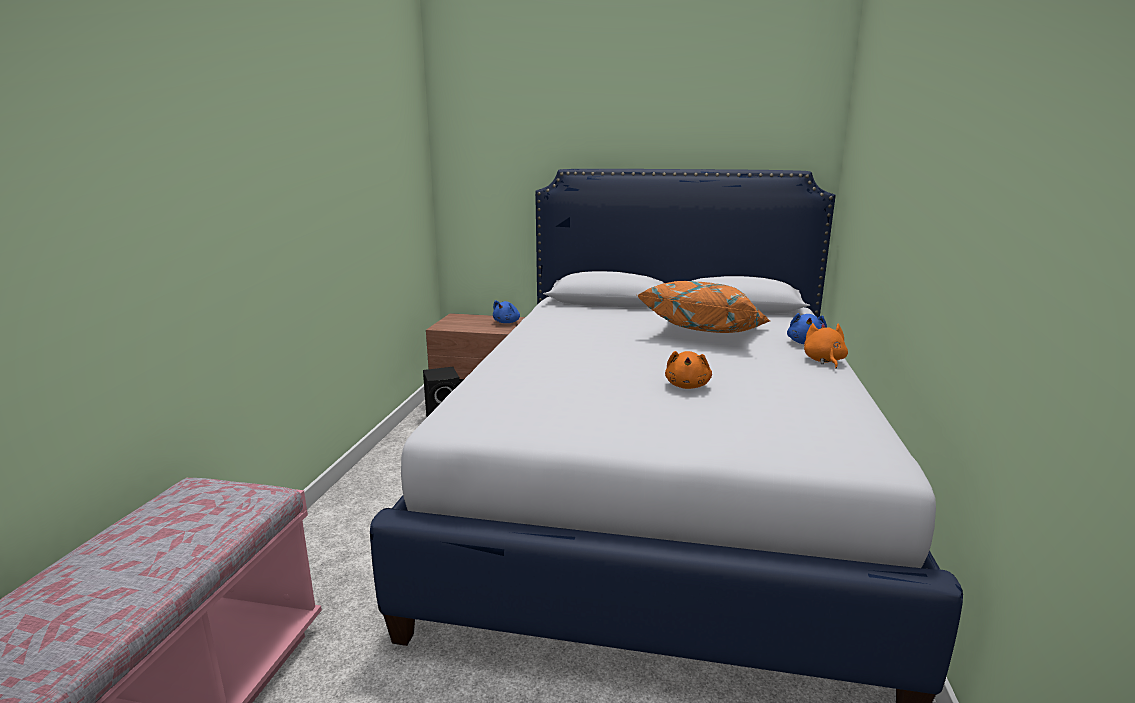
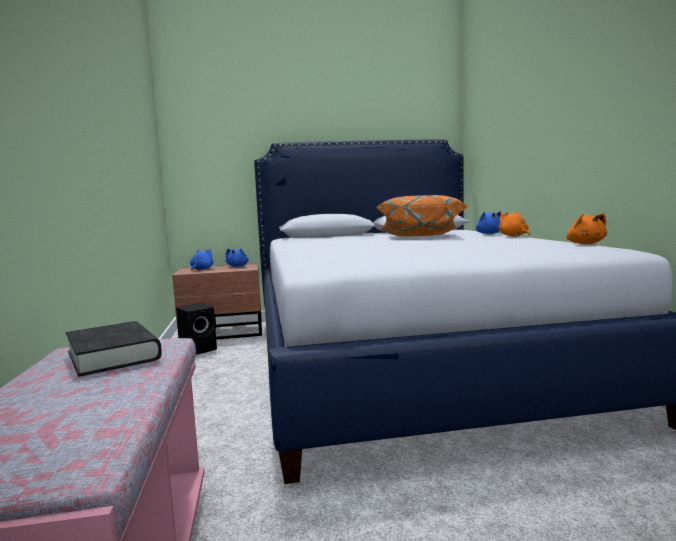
camera: 20 degrees left, 10 degrees down
orange plush toy [665,351,712,389] -> orange plush toy moved to [567,213,607,244]
none -> black book [66,321,162,377]
none -> blue plush toy [190,249,214,271]

